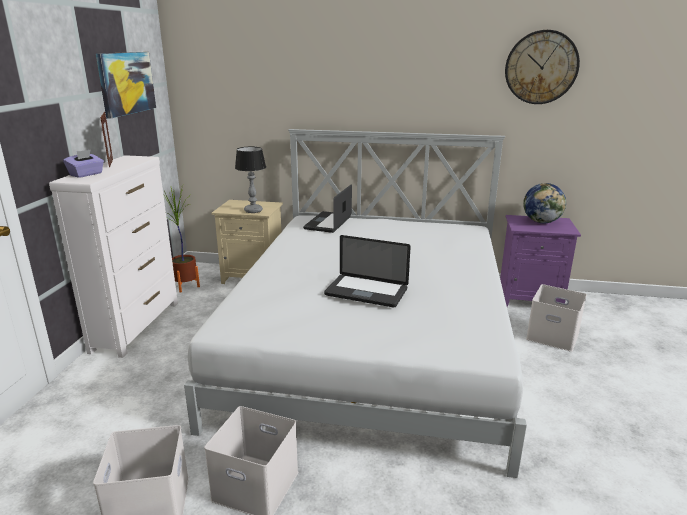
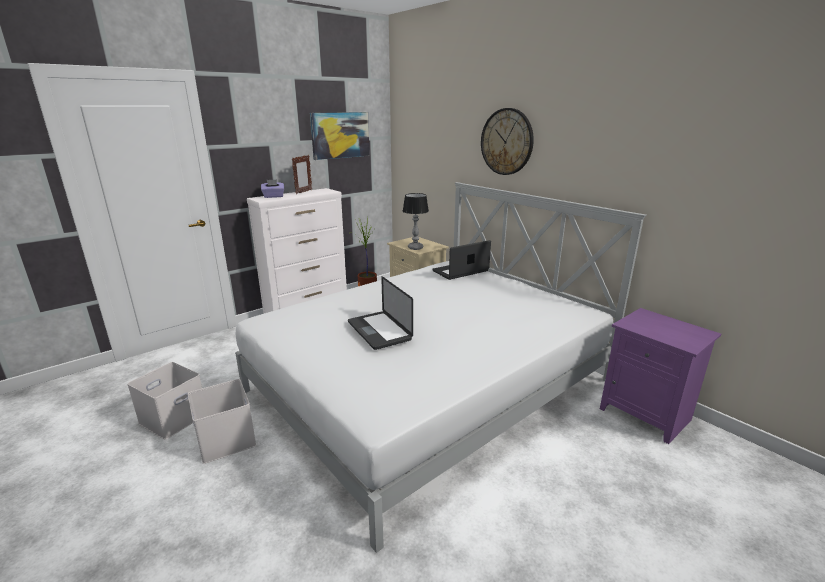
camera: 40 degrees right, 0 degrees up
wall clock [505,30,580,104] -> wall clock moved to [481,108,534,175]
globe [523,183,566,224] -> none
white storage box [526,284,587,352] -> none

